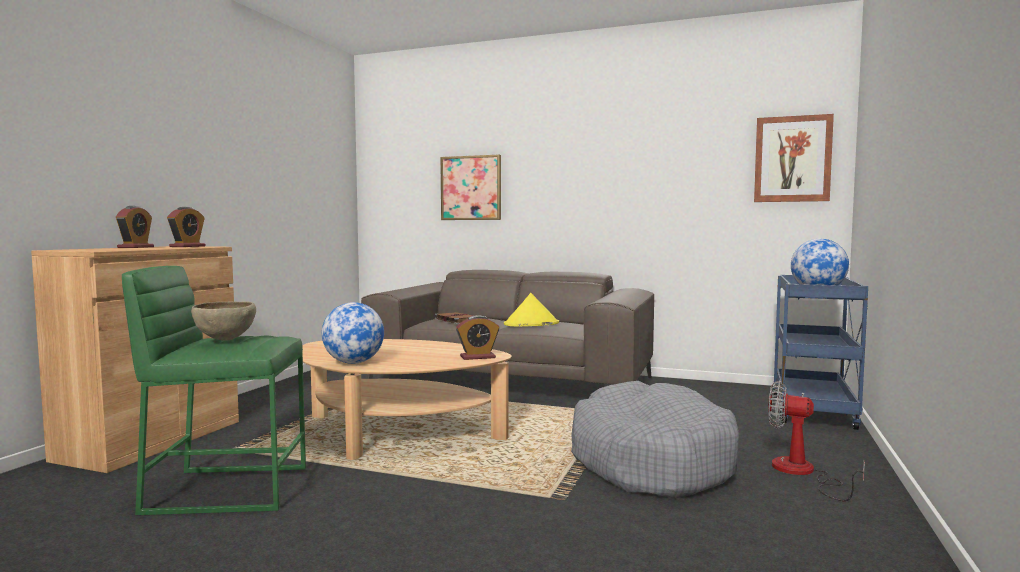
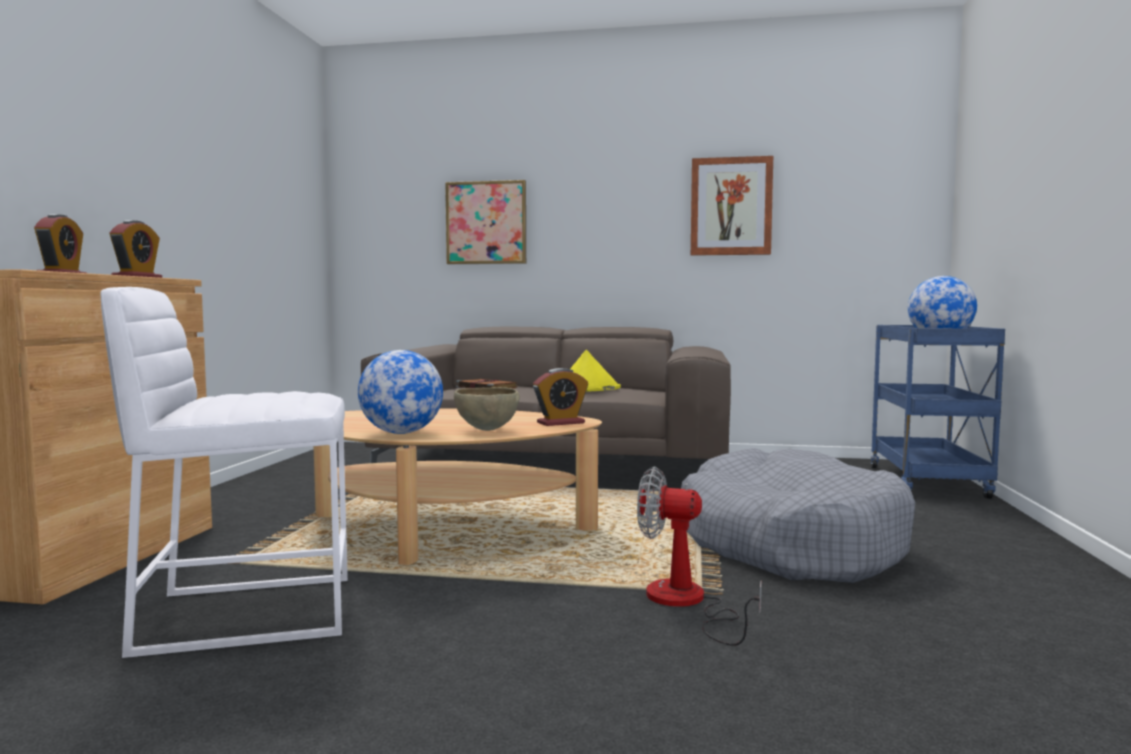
camera: 10 degrees left, 0 degrees up
green stool [122,266,306,515] -> white stool [100,287,348,658]
brown bowl [191,301,256,341] -> brown bowl moved to [454,387,520,431]
picture [754,114,834,202] -> picture moved to [691,156,773,256]
fan [768,380,865,501] -> fan moved to [637,467,762,646]

